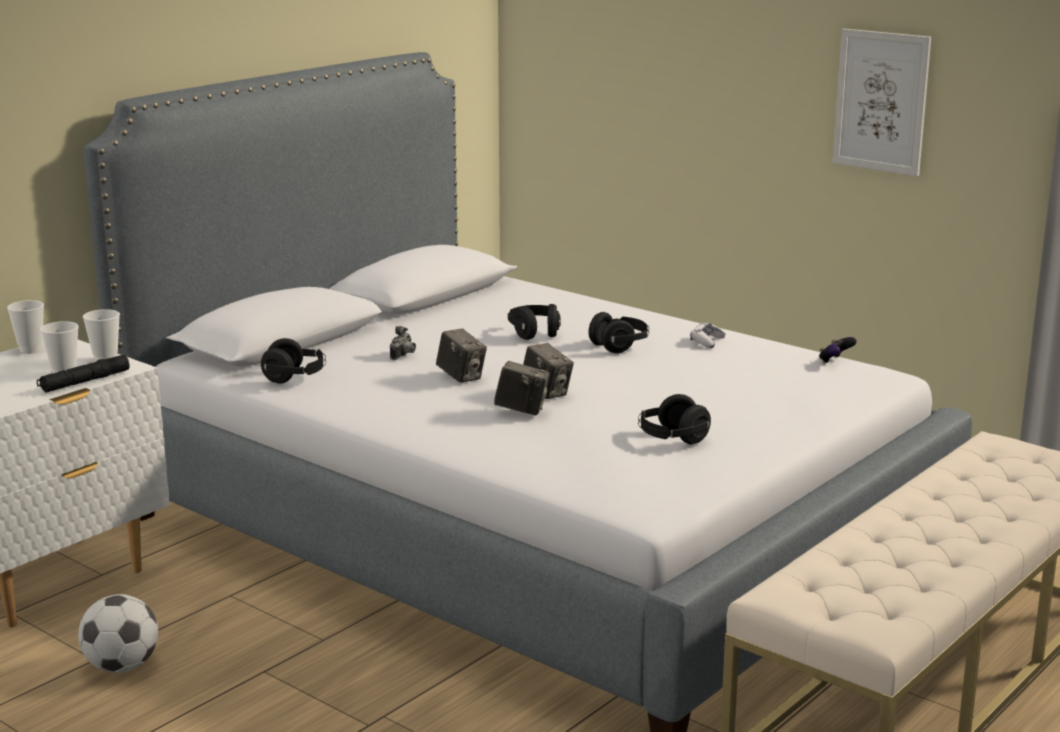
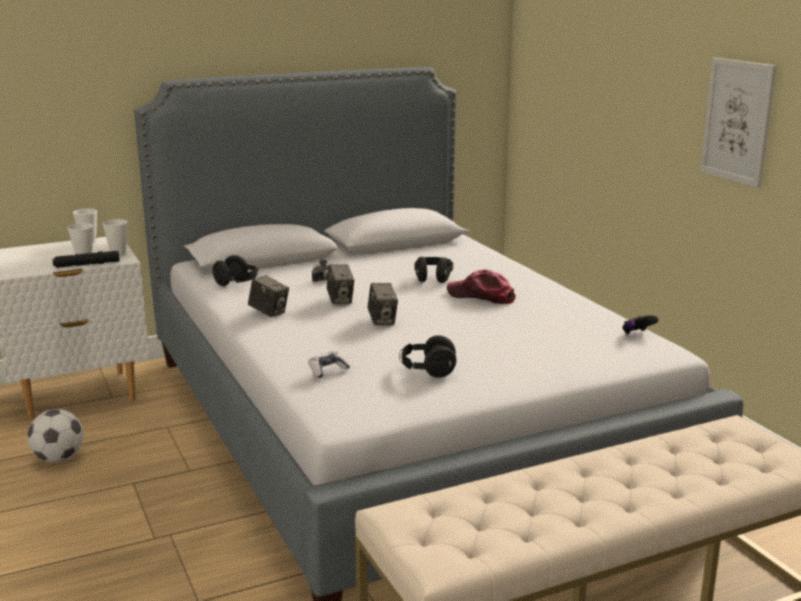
camera: 25 degrees right, 0 degrees up
camera [494,361,550,415] -> camera moved to [248,275,289,317]
black headphones [589,312,649,353] -> cap [447,270,516,304]
game controller [690,323,726,348] -> game controller moved to [308,351,350,378]

